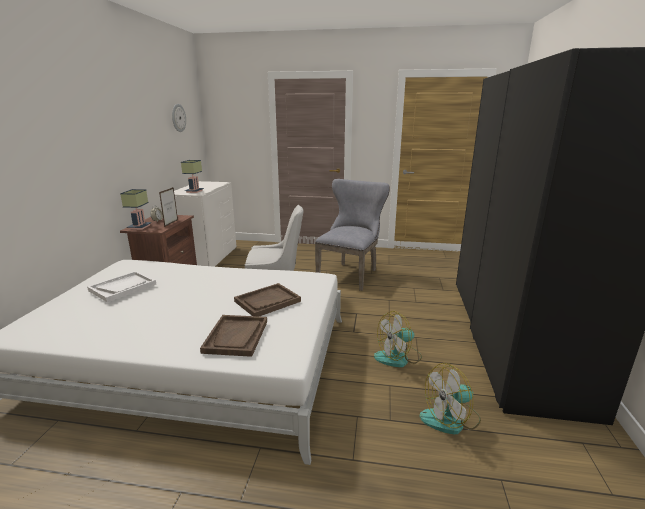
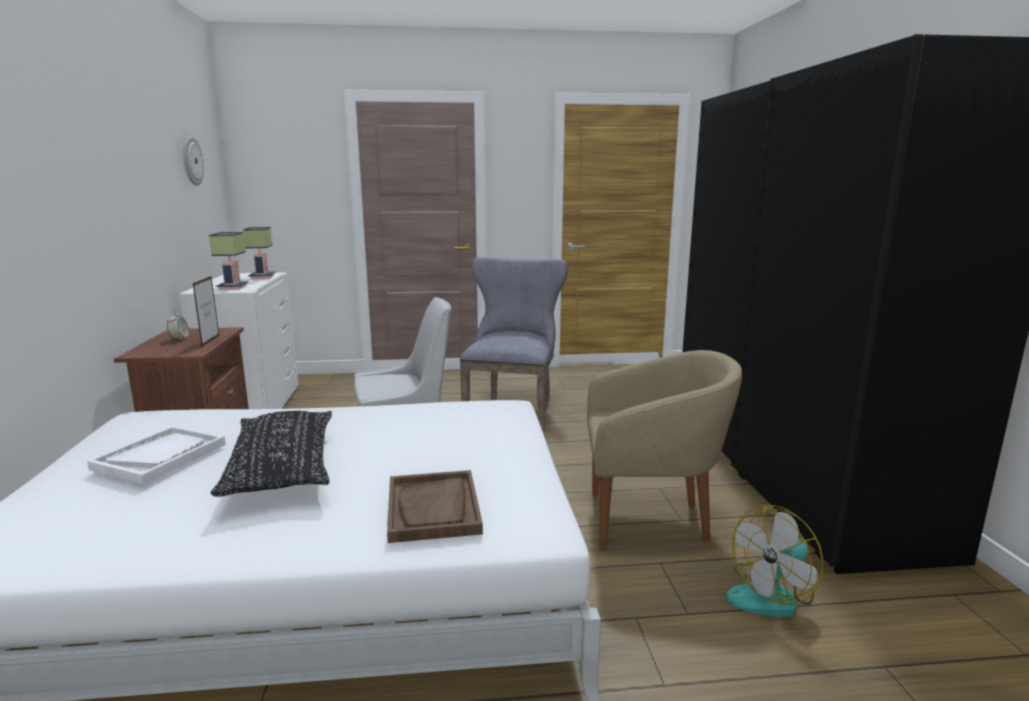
camera: 15 degrees left, 5 degrees down
table lamp [120,189,152,230] -> table lamp moved to [243,227,275,279]
brown tray [234,283,301,316] -> none
fan [374,311,422,367] -> beige armchair [587,350,742,550]
none -> black pillow [211,411,332,497]

